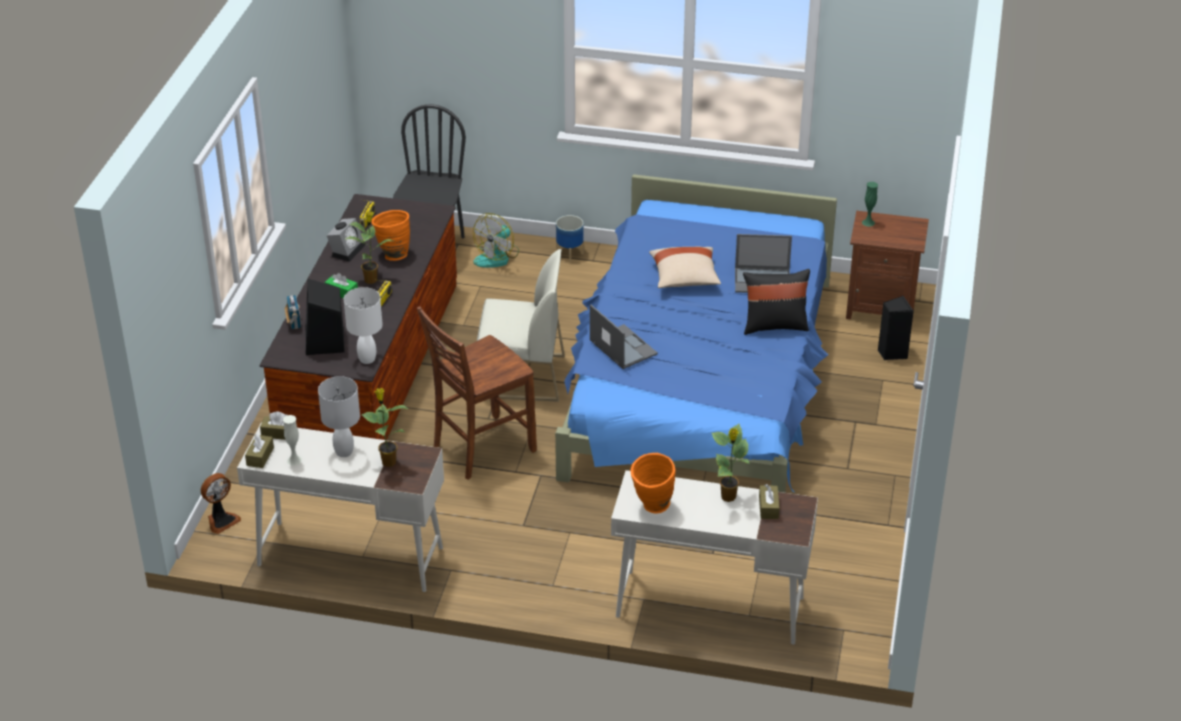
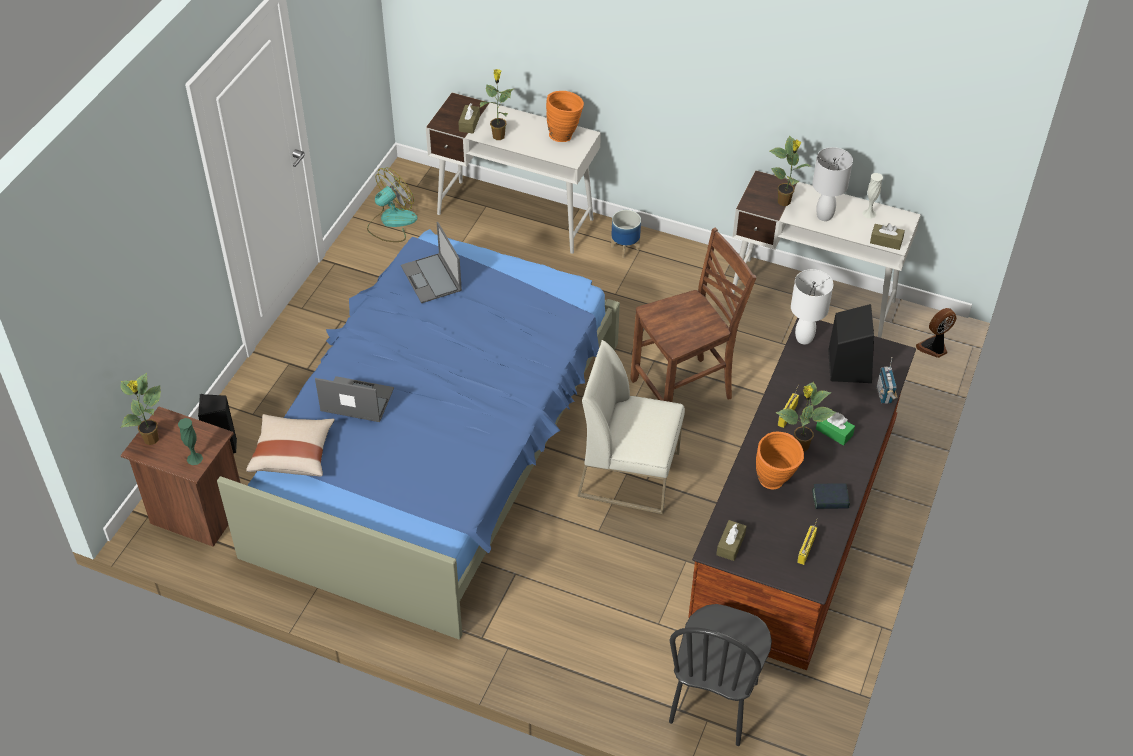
camera: 170 degrees left, 10 degrees up
brown tissue box [245,434,274,468] -> brown tissue box moved to [716,520,747,561]
alarm clock [326,218,365,262] -> book [812,483,850,509]
fan [473,213,519,268] -> fan moved to [367,168,417,242]
planter [556,215,584,262] -> planter moved to [611,210,641,258]
laptop [590,305,658,369] -> laptop moved to [401,222,462,303]
beige pillow [649,247,721,288] -> beige pillow moved to [246,414,335,477]
black pillow [743,269,810,335] -> none
none -> potted plant [120,372,161,445]

